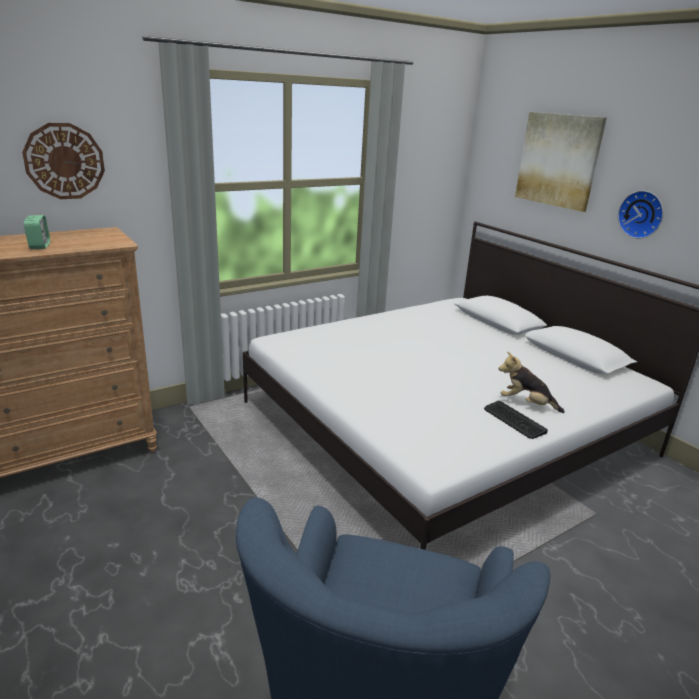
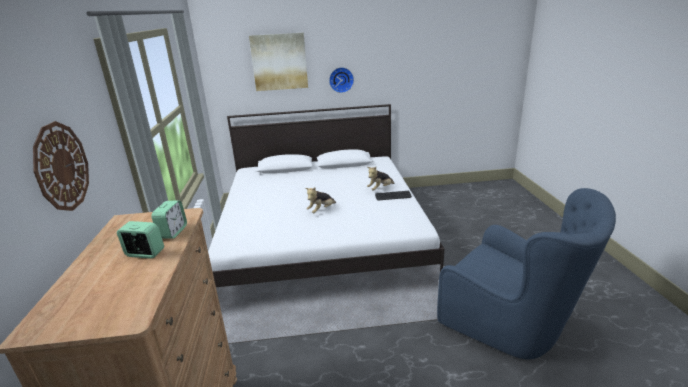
camera: 60 degrees left, 0 degrees up
none -> alarm clock [151,201,187,239]
none -> plush toy [306,187,336,213]

